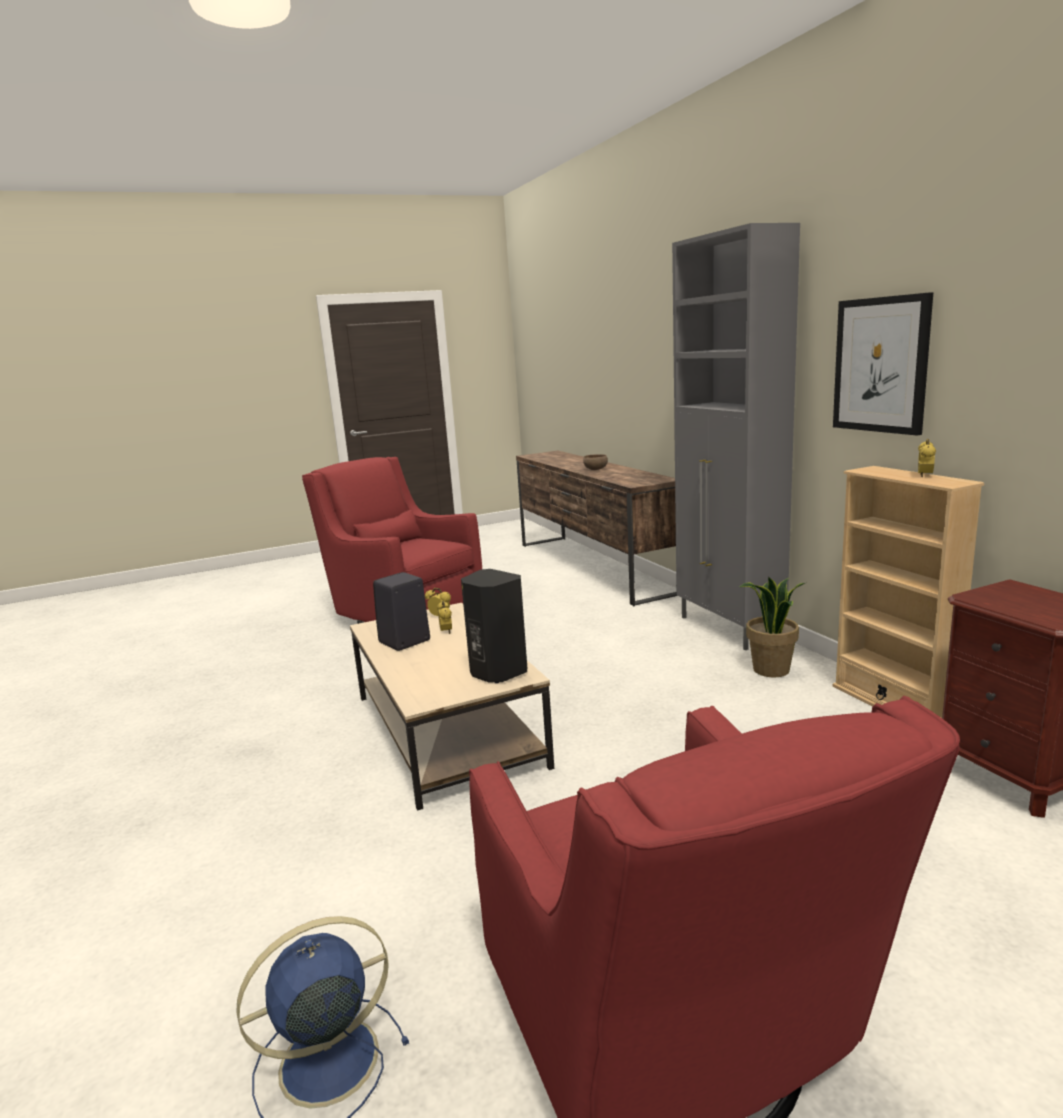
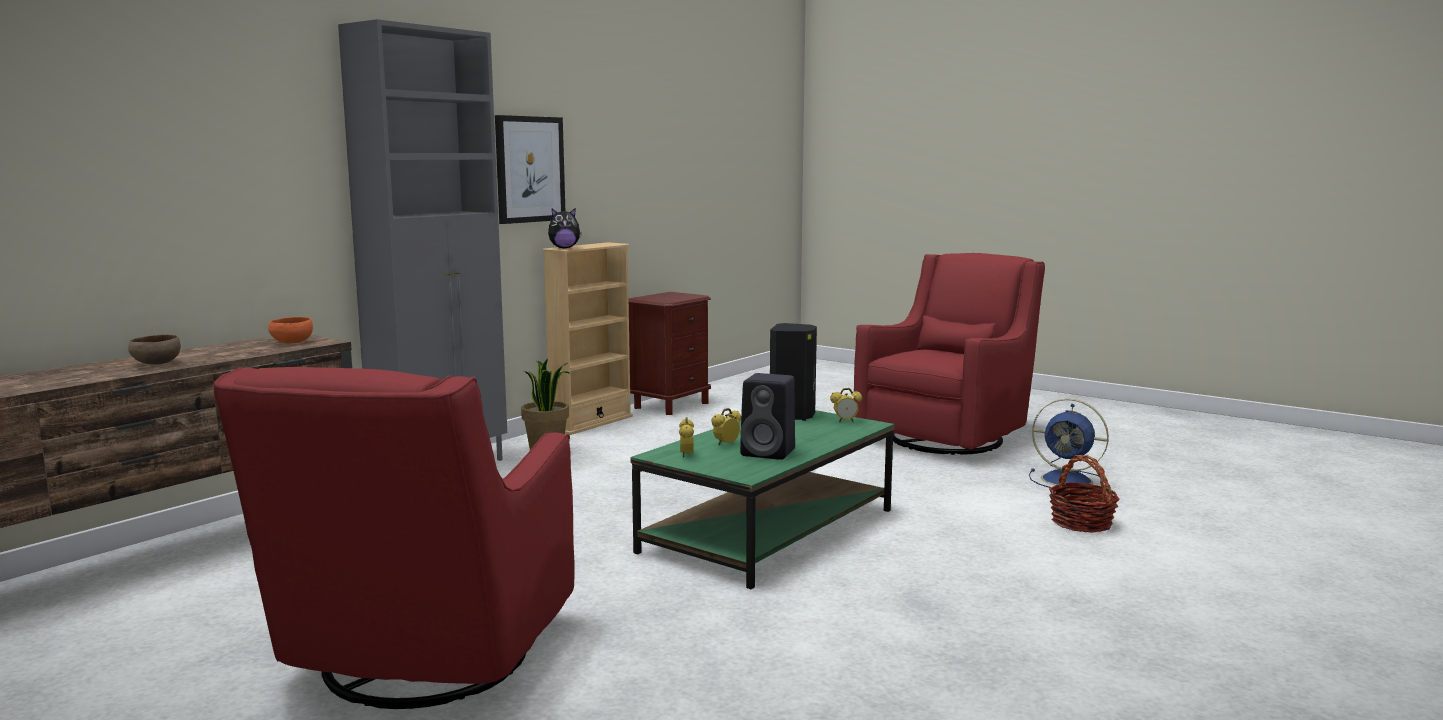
camera: 120 degrees left, 5 degrees down
beige coffee table [350,603,554,811] -> green coffee table [630,410,894,589]
alarm clock [918,439,936,477] -> alarm clock moved to [830,388,862,422]
none -> orange bowl [268,317,313,343]
none -> plush toy [548,208,582,249]
none -> basket [1049,455,1120,532]

